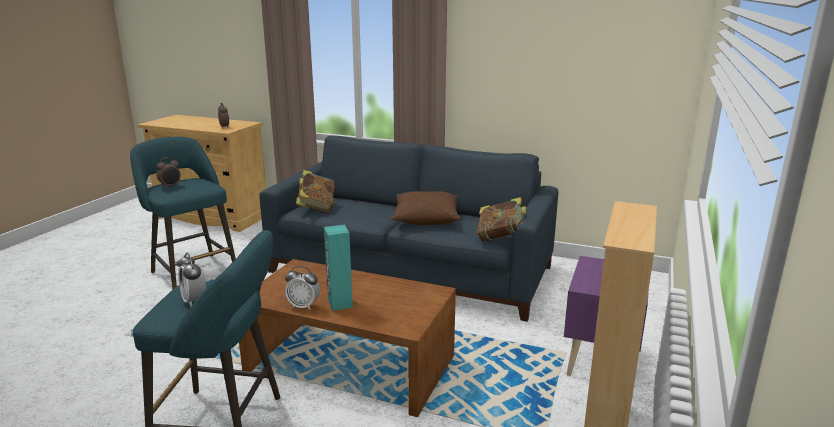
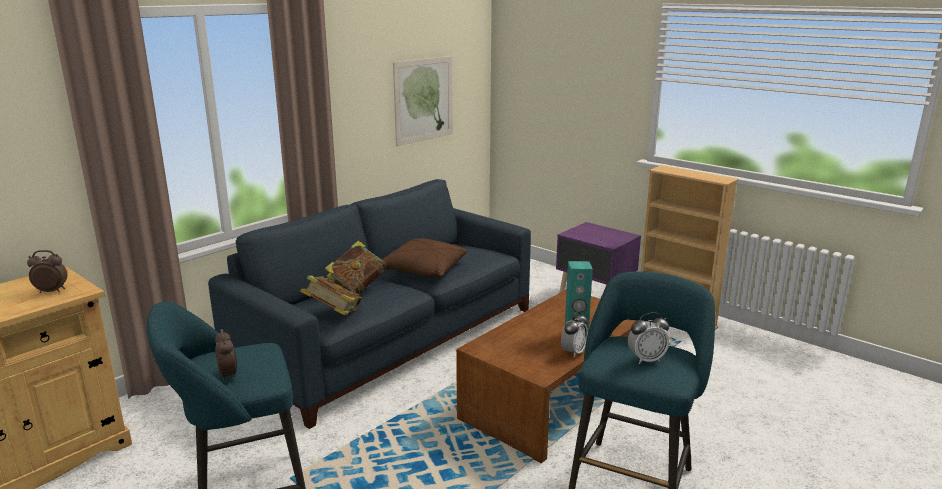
camera: 70 degrees left, 0 degrees up
book [477,197,526,241] -> book moved to [325,241,387,294]
none -> picture [393,56,453,146]

